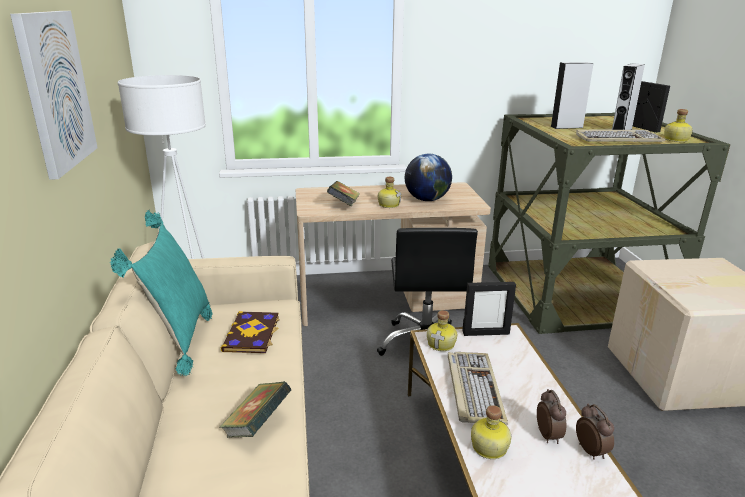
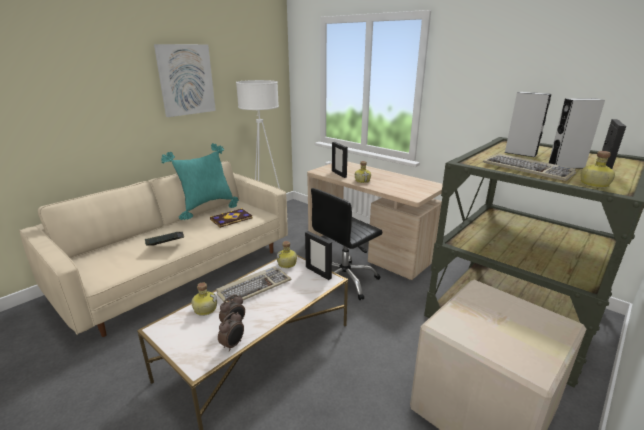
camera: 50 degrees right, 0 degrees up
book [327,181,360,206] -> picture frame [332,142,348,178]
globe [405,154,452,201] -> none

